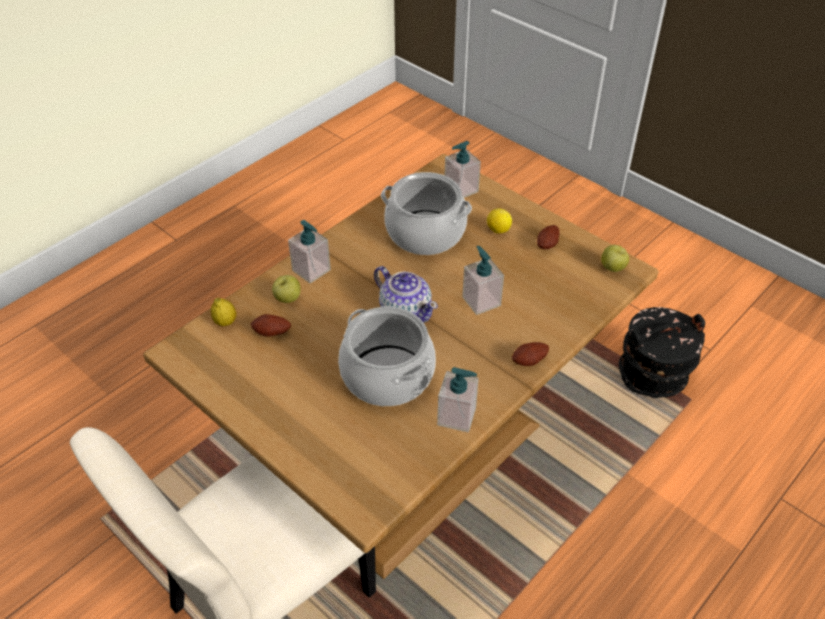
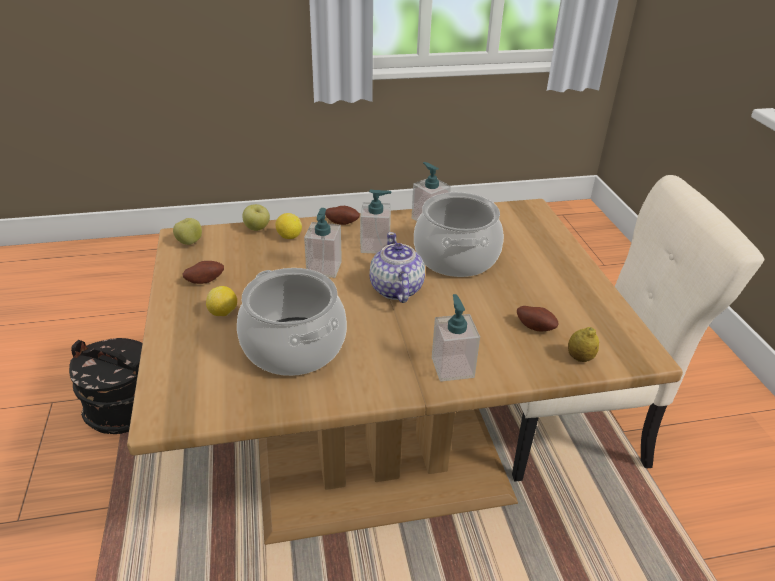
camera: 145 degrees left, 10 degrees down
apple [272,275,301,303] -> apple moved to [242,204,270,231]
soap dispenser [445,141,481,198] -> soap dispenser moved to [360,190,392,254]
none -> lemon [275,213,302,239]

